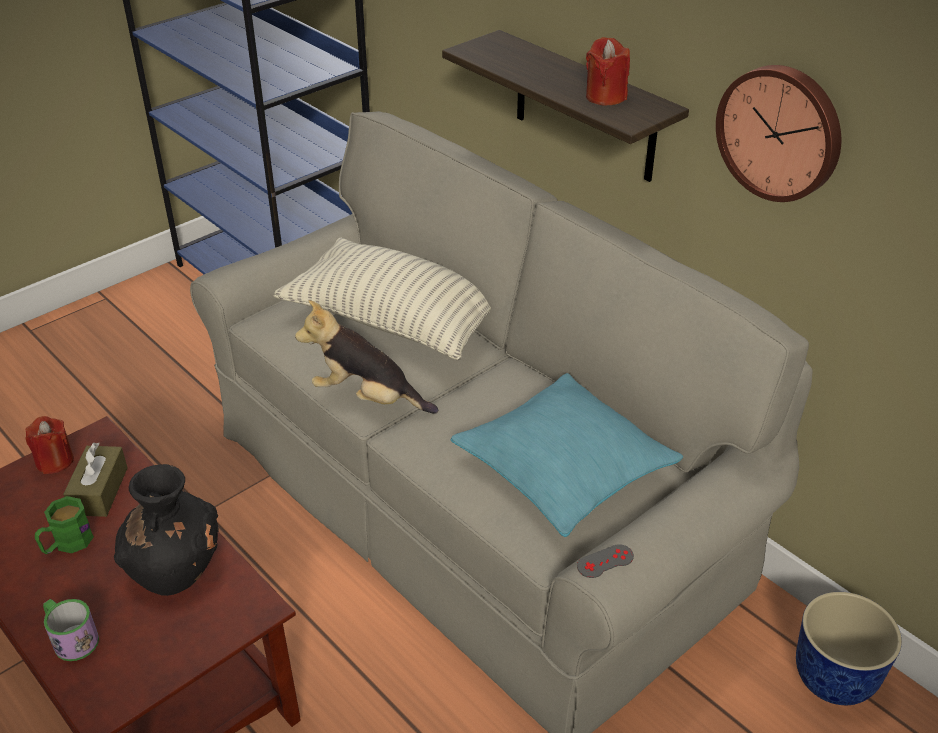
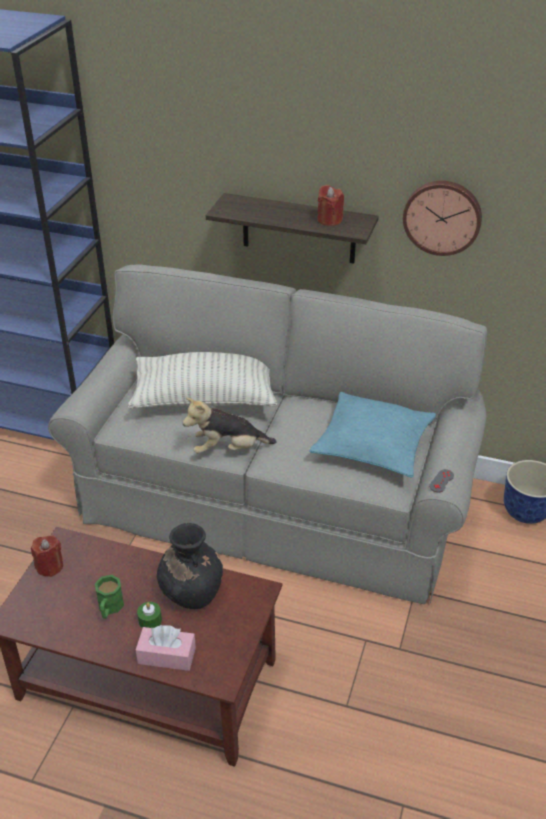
camera: 30 degrees left, 0 degrees up
mug [43,599,99,661] -> pink tissue box [136,625,196,671]
brown tissue box [63,443,128,517] -> none
none -> green candle [137,602,162,628]

